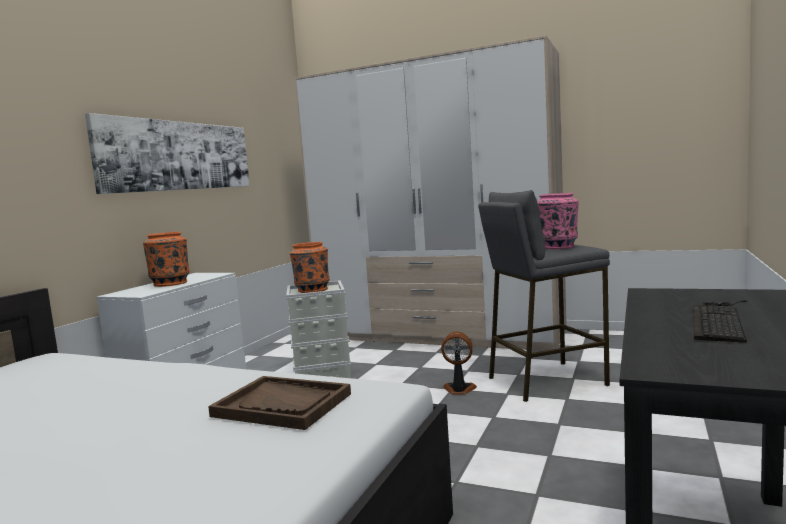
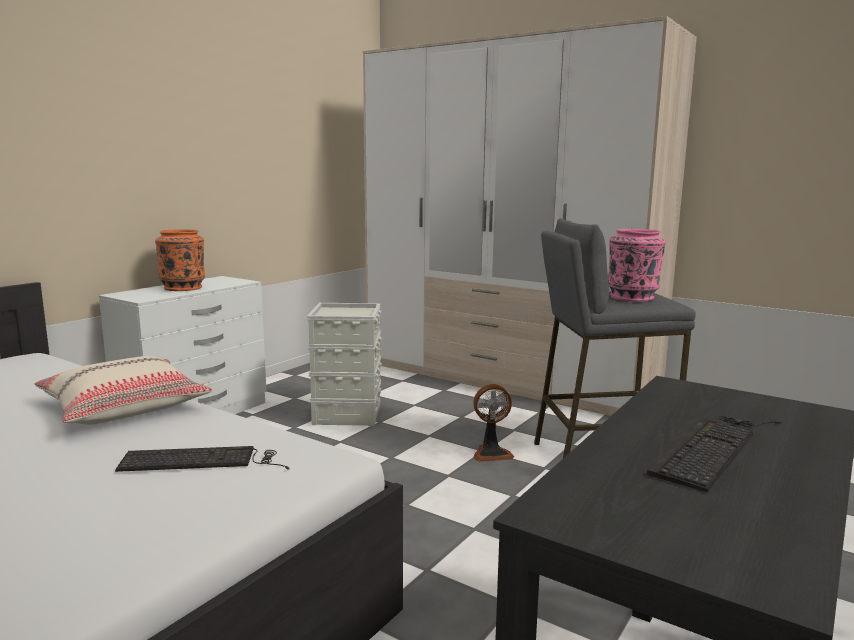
camera: 10 degrees right, 5 degrees up
picture [85,113,250,194] -> none
brown tray [208,376,351,430] -> keyboard [115,446,290,472]
orange vase [290,242,330,293] -> none
fan [441,332,477,394] -> fan turned 150 degrees clockwise [473,384,514,462]
none -> beige pillow [34,356,212,425]

